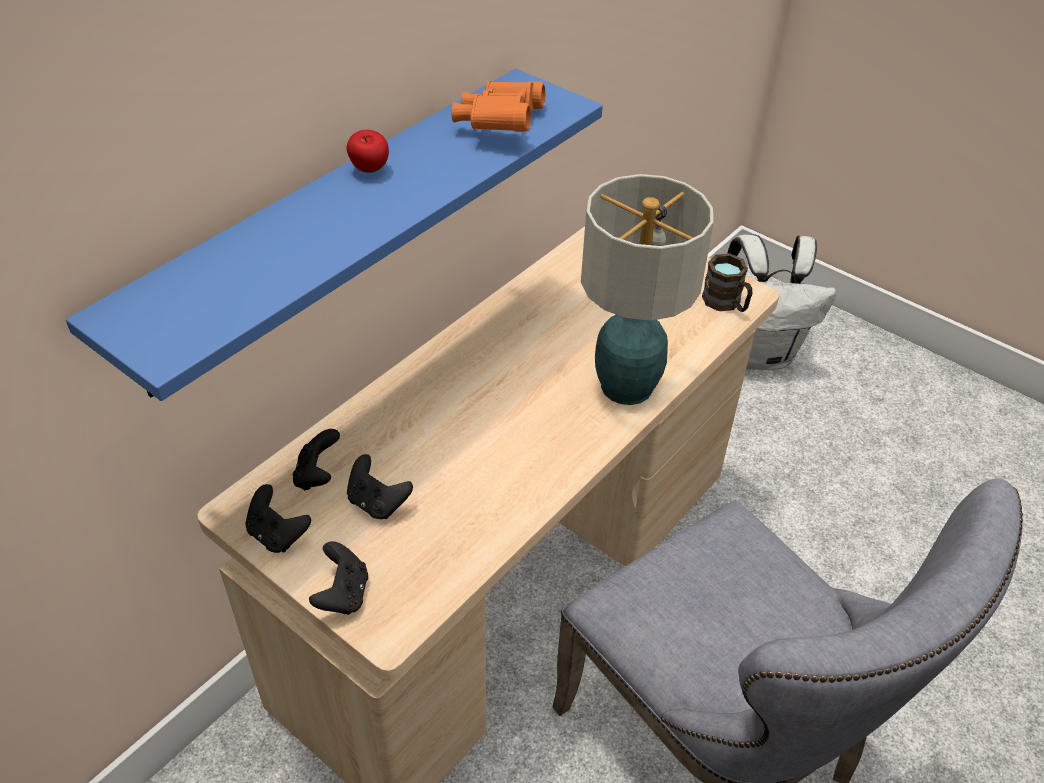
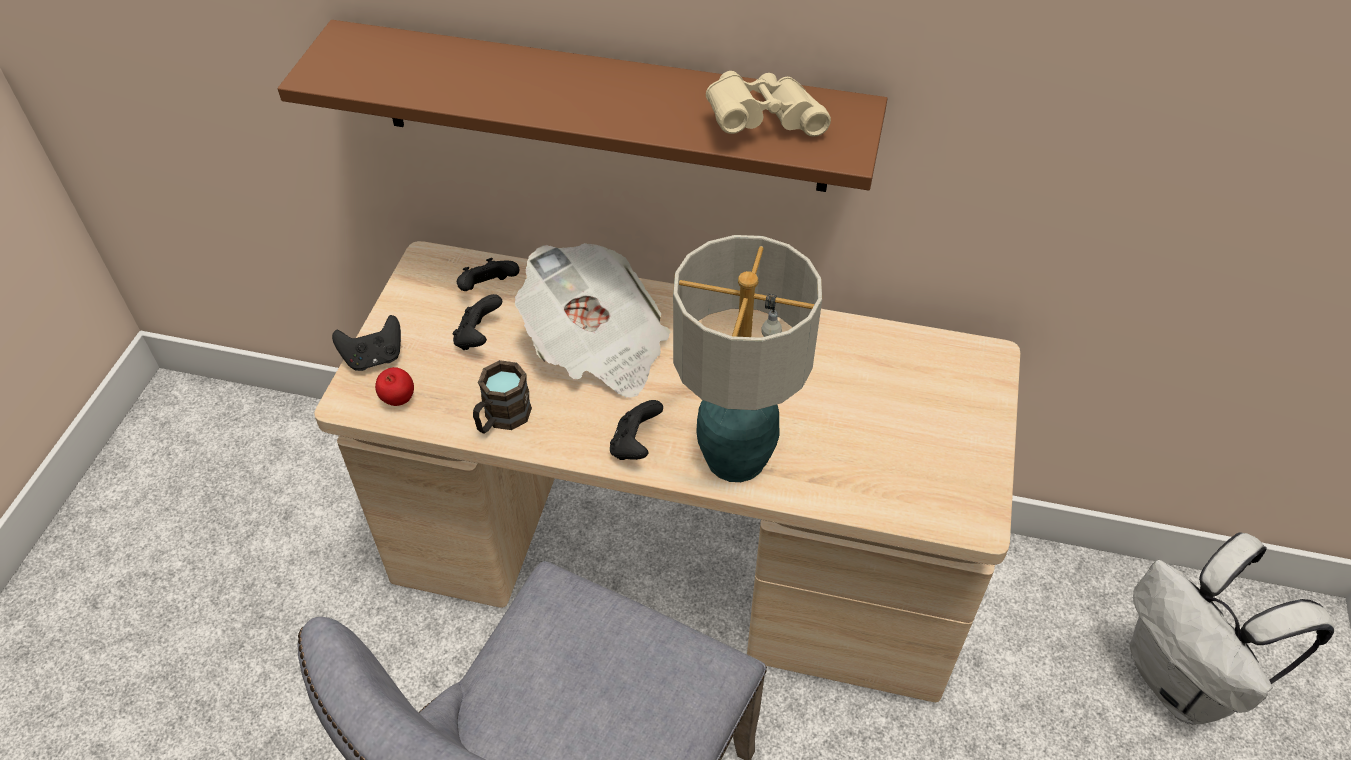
camera: 65 degrees right, 5 degrees up
blue shelf [66,69,603,401] -> brown shelf [278,20,887,192]
black game controller [246,484,311,553] -> black game controller moved to [610,400,663,460]
apple [346,130,389,173] -> apple moved to [375,367,414,406]
orange binoculars [451,81,545,132] -> beige binoculars [706,71,831,137]
brown mug [702,253,752,312] -> brown mug moved to [473,360,532,434]
none -> newspaper [515,243,670,398]

